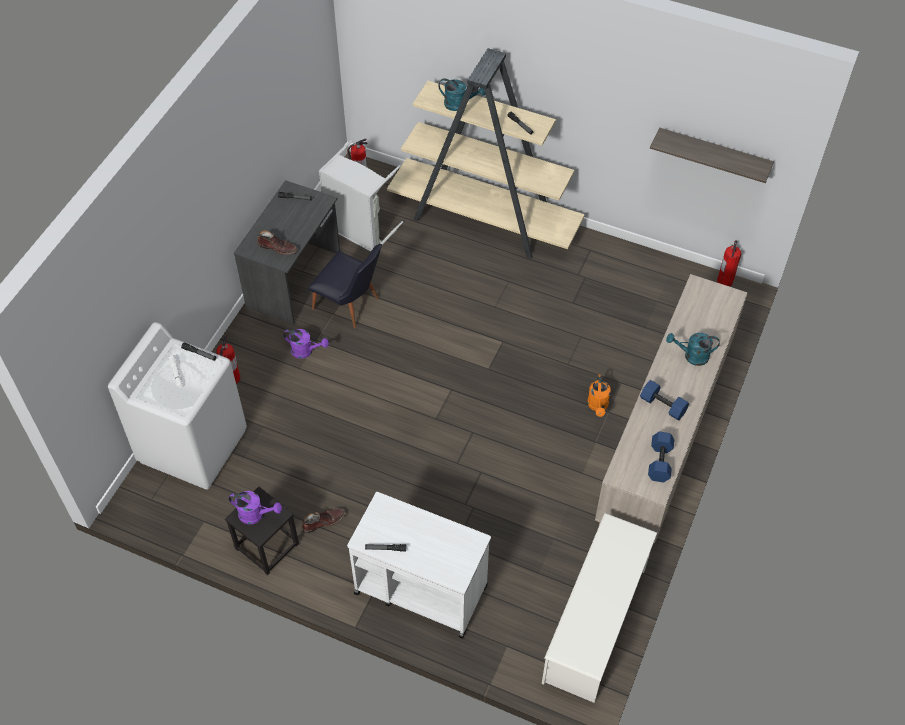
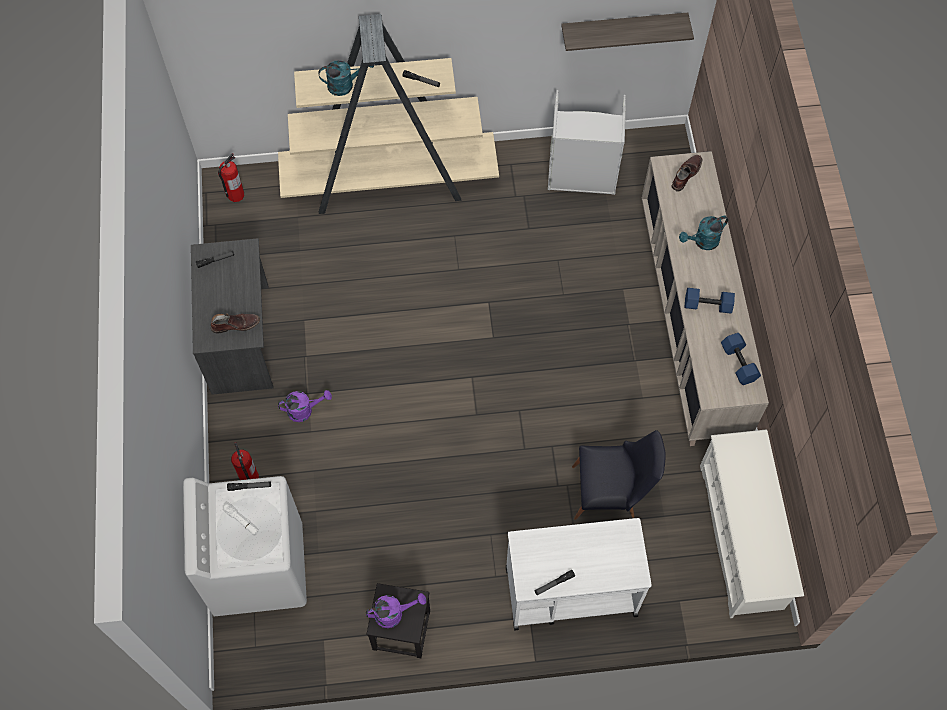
camera: 30 degrees left, 10 degrees up
brown boot [301,508,345,533] -> brown boot moved to [672,155,702,191]
black chair [308,244,382,329] -> black chair moved to [572,430,666,520]
grey laundry basket [319,141,403,252] -> grey laundry basket moved to [548,90,626,195]
orange watering can [588,374,611,417] -> none
fire extinguisher [717,240,741,286] -> none

